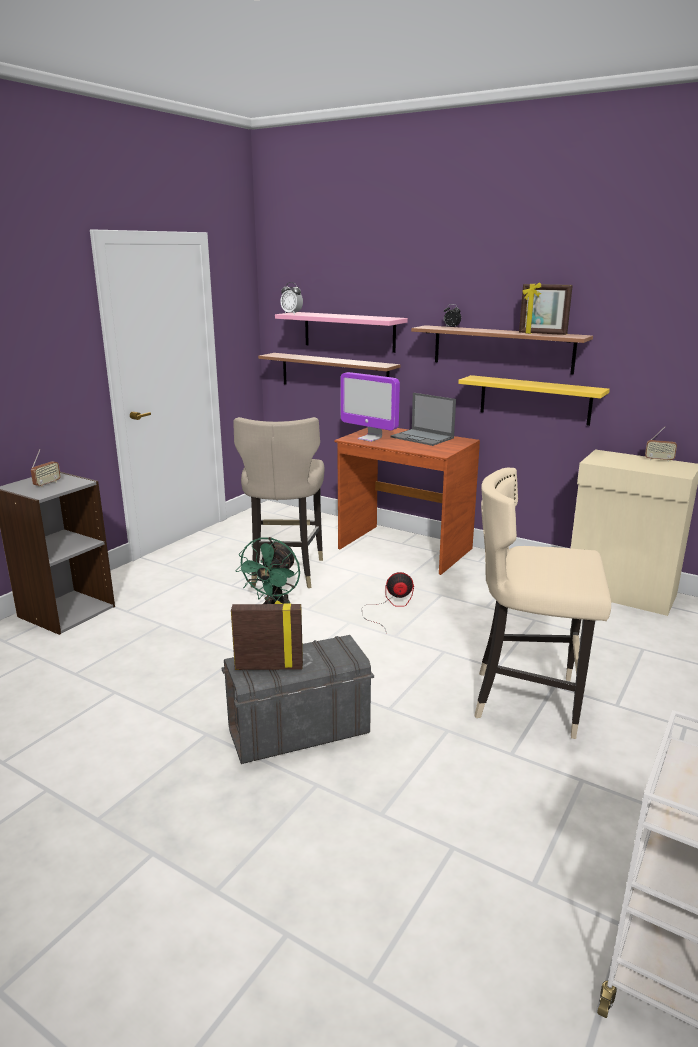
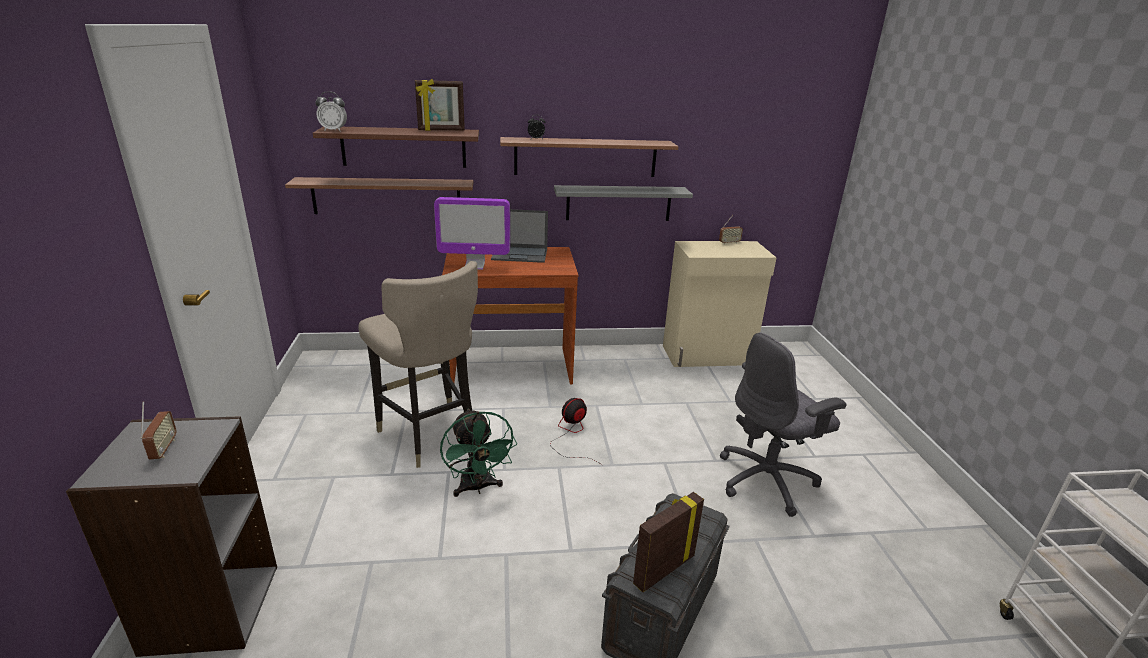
camera: 40 degrees left, 5 degrees up
pink shelf [275,312,408,353] -> brown shelf [313,127,479,168]
yellow shelf [458,375,610,426] -> grey shelf [554,185,693,221]
beige stool [474,467,611,739] -> grey office chair [720,333,846,517]
picture frame [519,282,573,335] -> picture frame moved to [415,79,465,131]

